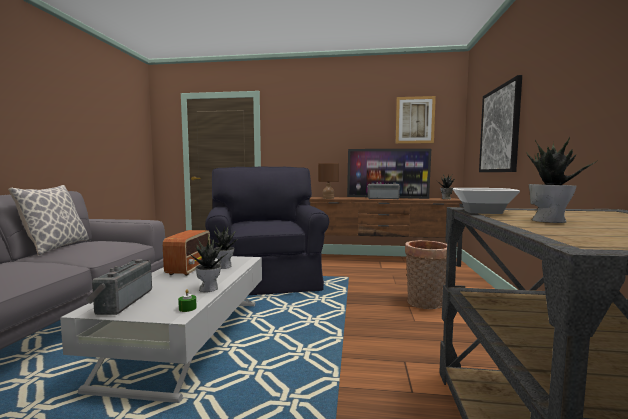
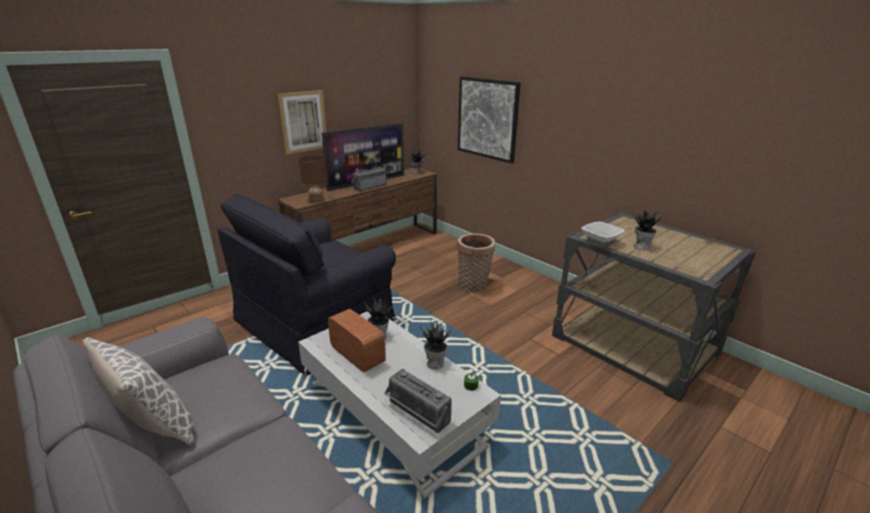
camera: 50 degrees left, 20 degrees up
black armchair [205,166,329,295] -> black armchair turned 75 degrees counterclockwise [217,194,396,376]
picture [396,96,436,144] -> picture moved to [278,90,327,155]

